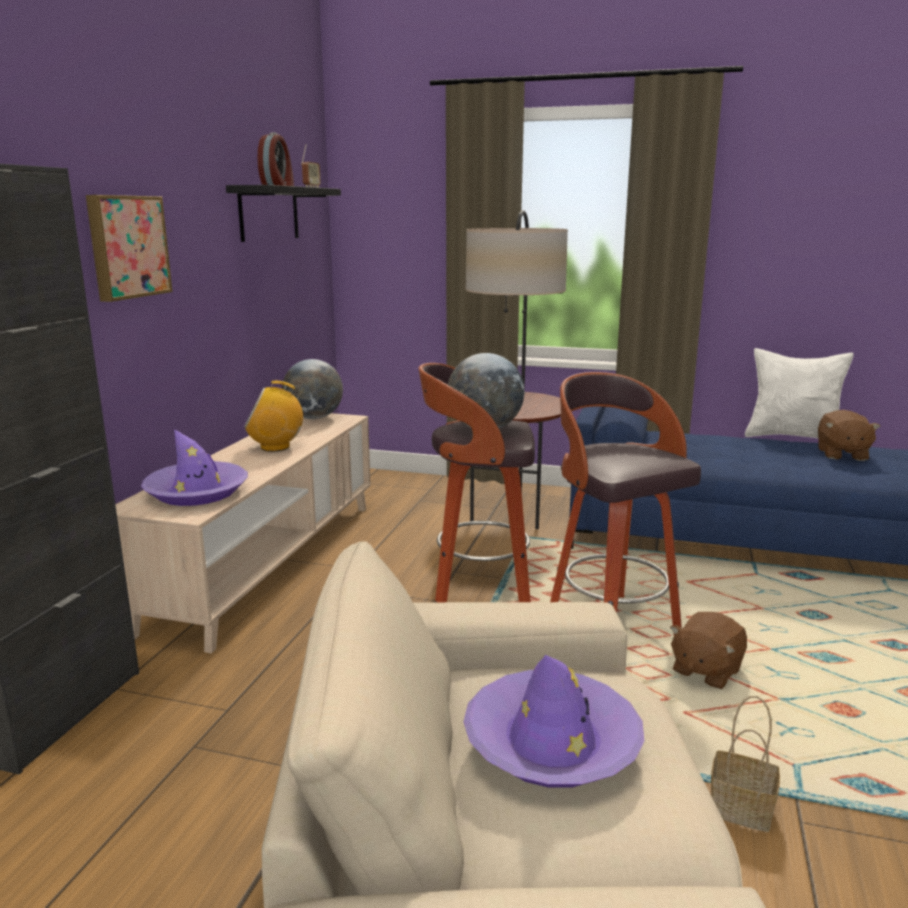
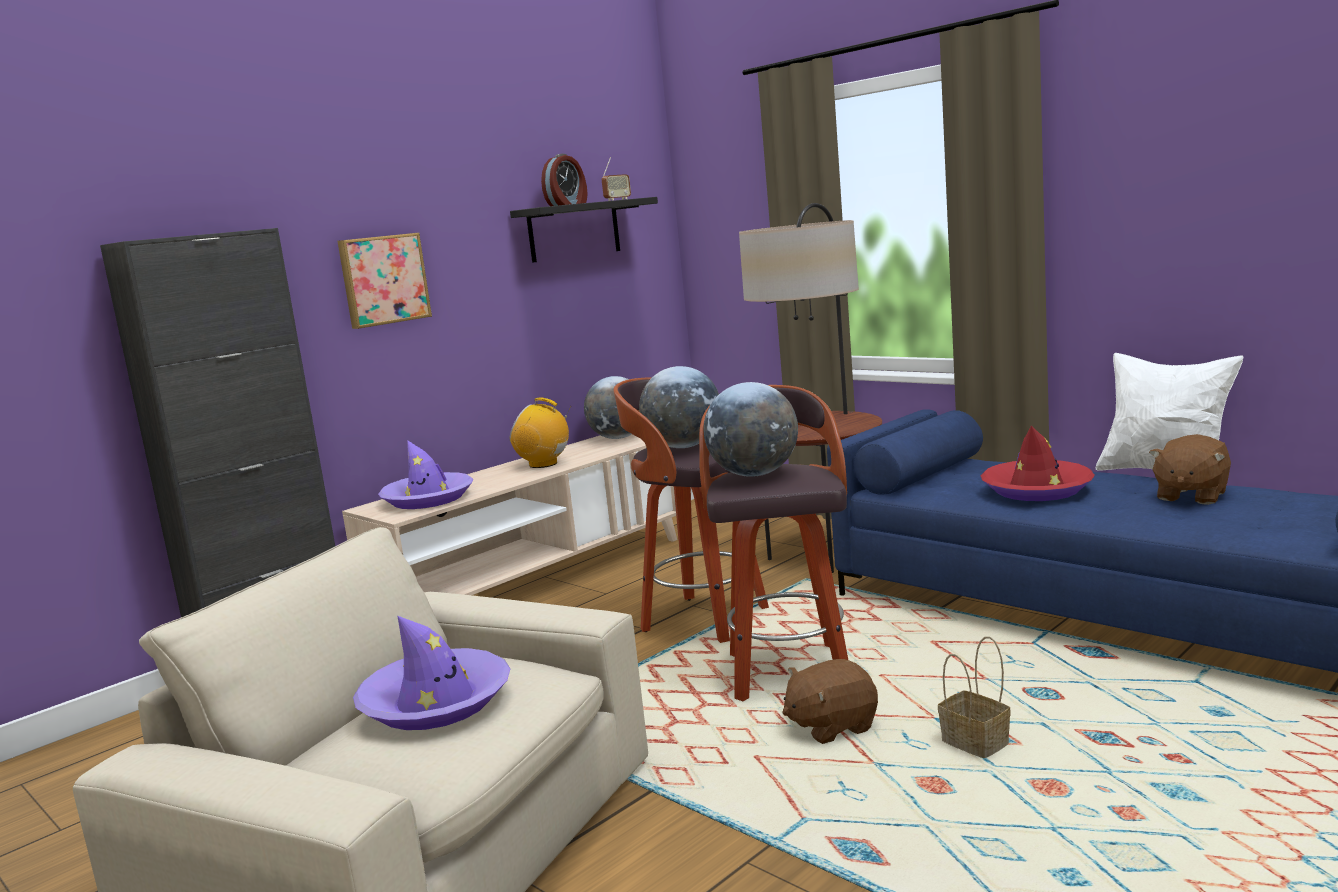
camera: 30 degrees right, 5 degrees down
basket [711,696,780,832] -> basket moved to [938,636,1011,758]
none -> globe [704,382,798,477]
none -> red hat [980,426,1095,501]

